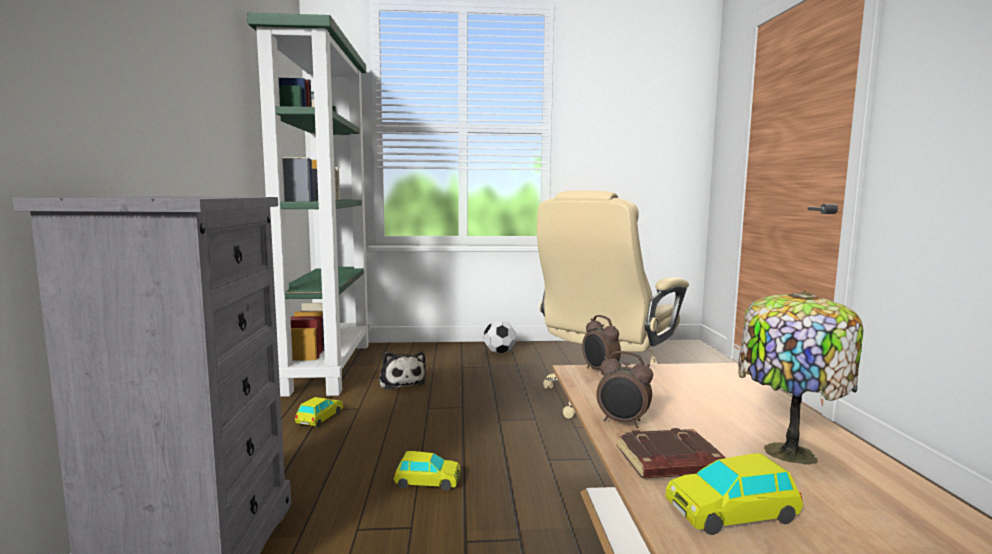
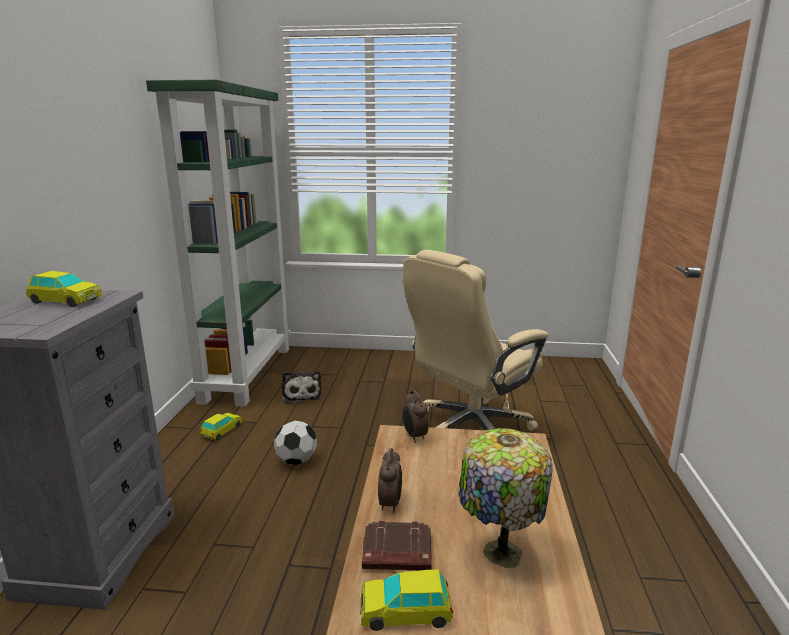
camera: 10 degrees right, 10 degrees up
toy car [394,451,461,491] -> toy car moved to [26,271,102,307]
football [484,321,516,354] -> football moved to [274,420,317,465]
alarm clock [596,351,653,428] -> alarm clock turned 120 degrees counterclockwise [378,448,402,513]

